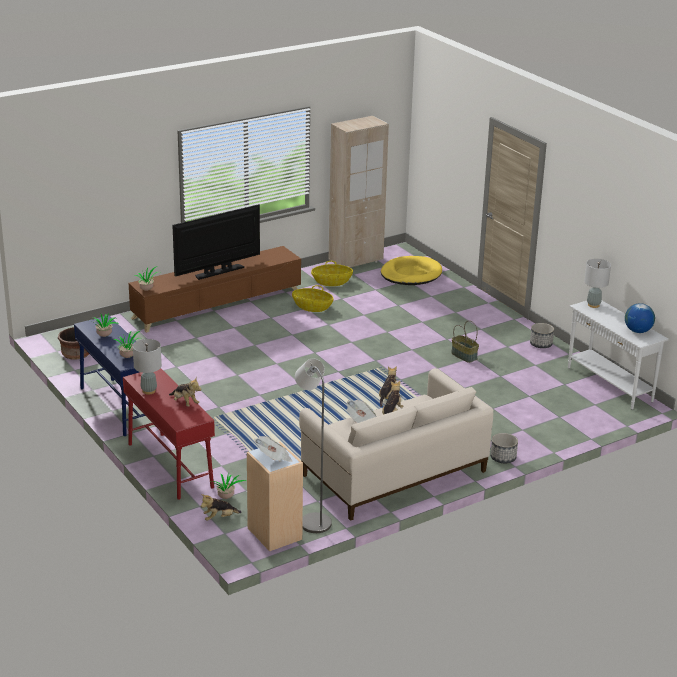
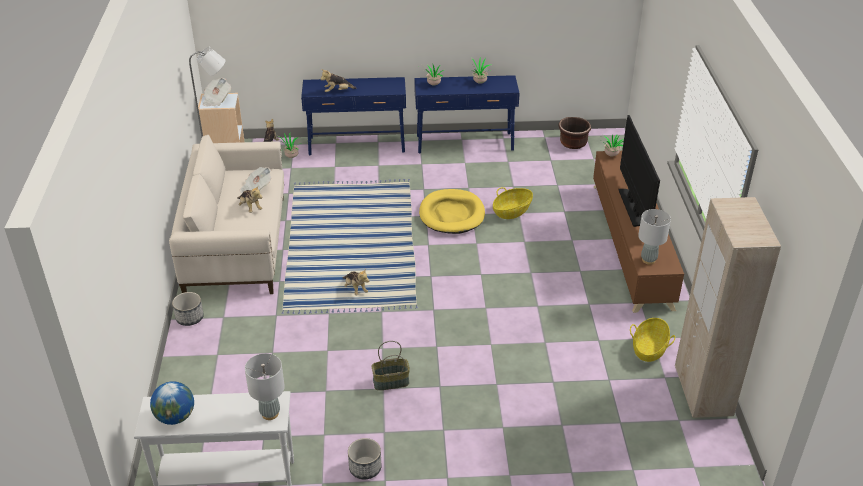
camera: 120 degrees right, 10 degrees up
red console table [123,368,215,500] -> blue console table [301,77,406,155]
grey table lamp [133,339,162,395] -> grey table lamp moved to [638,209,671,265]
basket [292,285,334,312] -> basket moved to [493,187,533,219]
yellow dog bed [381,256,442,285] -> yellow dog bed moved to [419,189,485,234]

